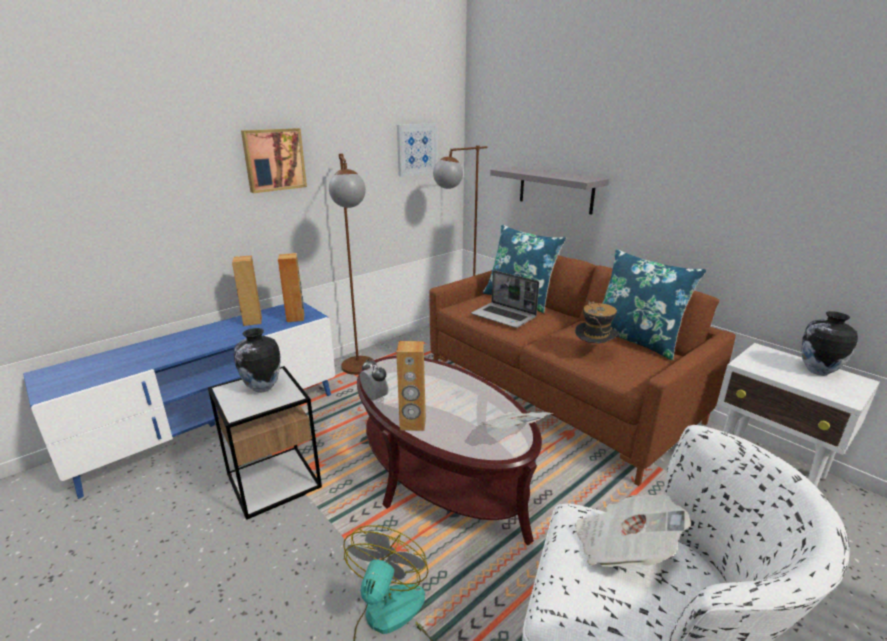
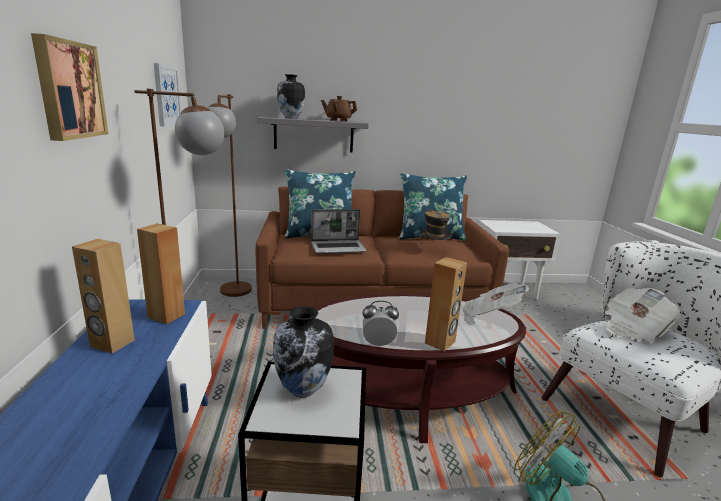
camera: 55 degrees left, 5 degrees down
vase [802,311,858,375] -> vase moved to [277,74,305,119]
none -> brown teapot [321,96,357,121]

